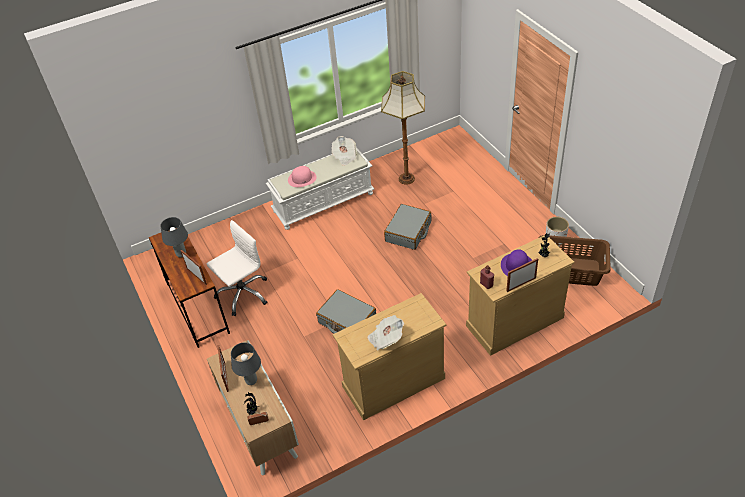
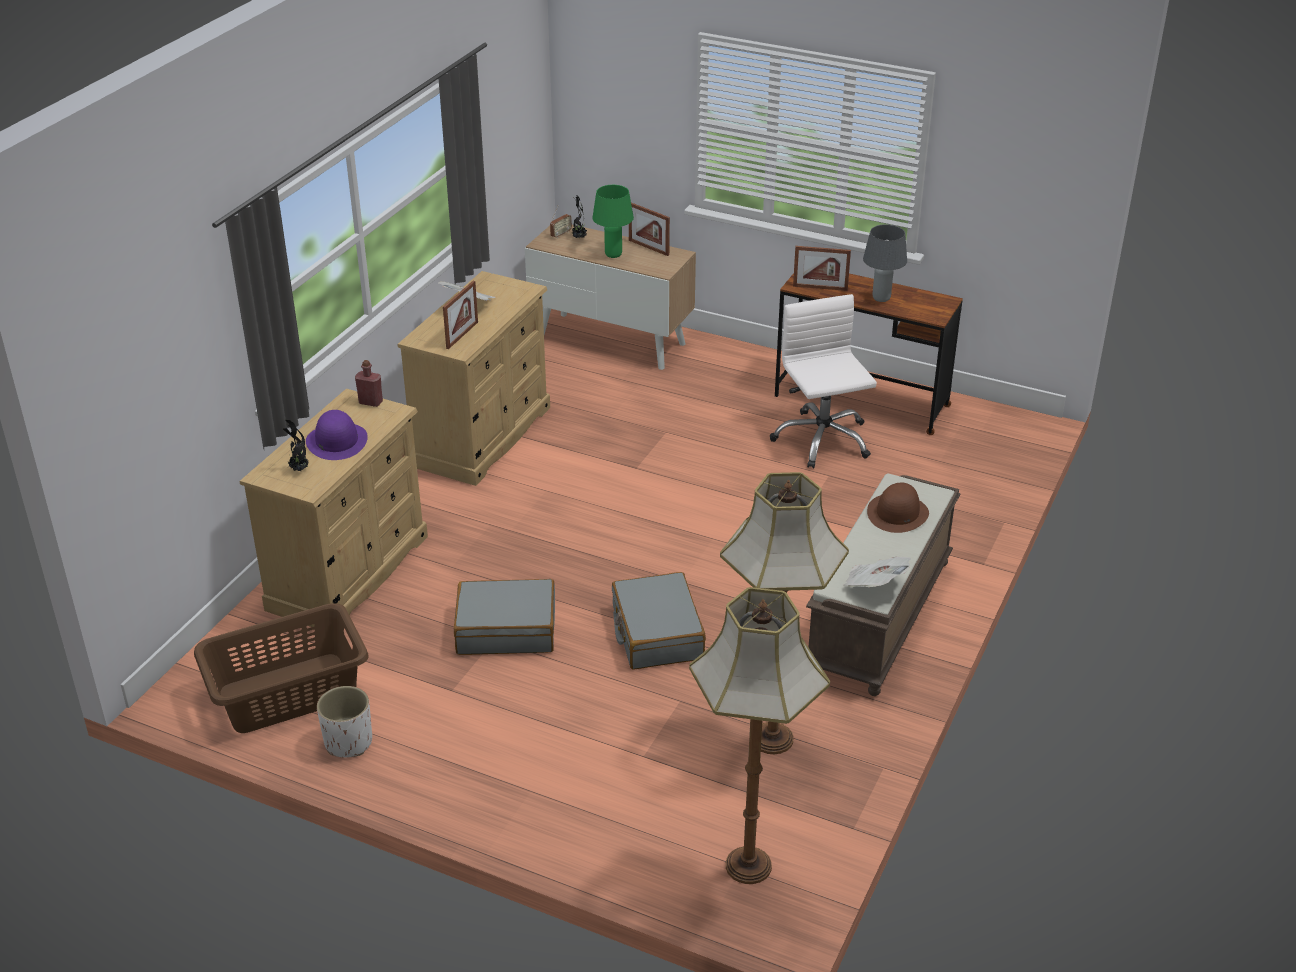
camera: 140 degrees right, 10 degrees down
white office chair [207,220,267,316] -> white office chair turned 150 degrees clockwise [770,294,877,468]
grey table lamp [231,342,261,385] -> green table lamp [592,185,634,258]
white bench [266,147,374,230] -> brown bench [806,474,960,696]
pink hat [288,166,317,187] -> brown hat [867,483,929,533]
grey suitcase [316,289,376,334] -> grey suitcase moved to [454,579,555,655]
picture frame [506,258,538,292] -> picture frame moved to [443,281,478,349]
none -> floor lamp [689,587,830,884]

